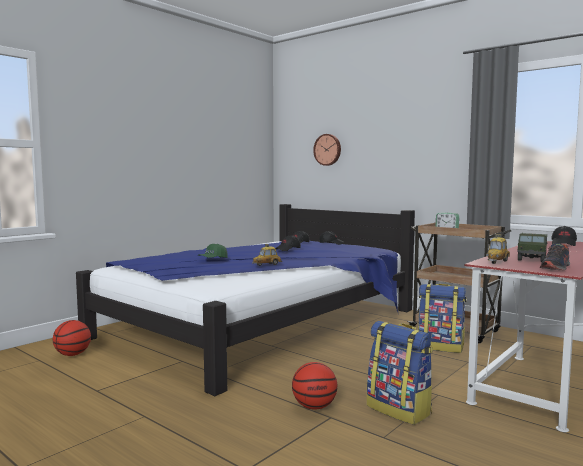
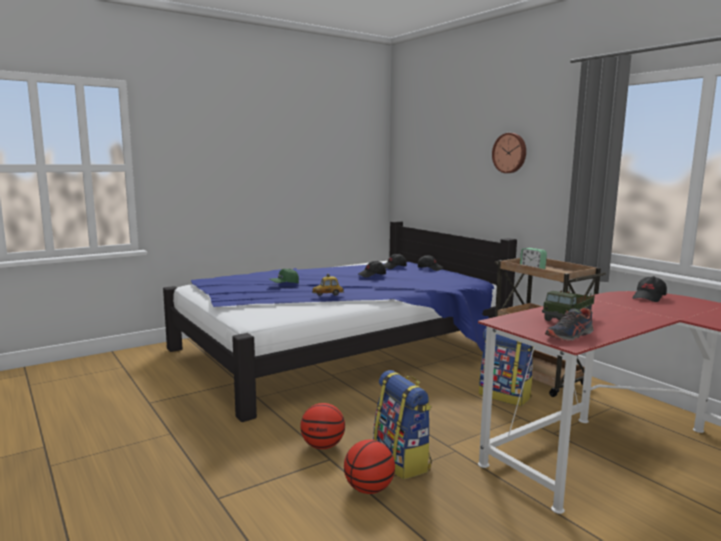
camera: 15 degrees right, 5 degrees up
basketball [53,320,91,356] -> basketball moved to [344,440,395,494]
wall clock [313,134,341,166] -> wall clock moved to [492,133,526,173]
toy car [486,234,510,264] -> none

